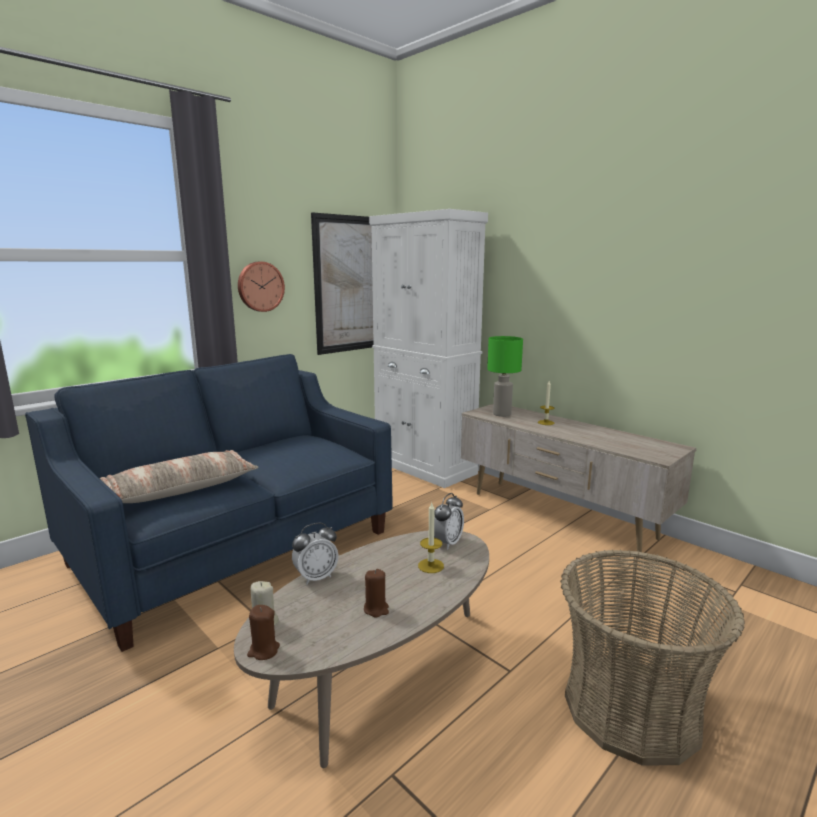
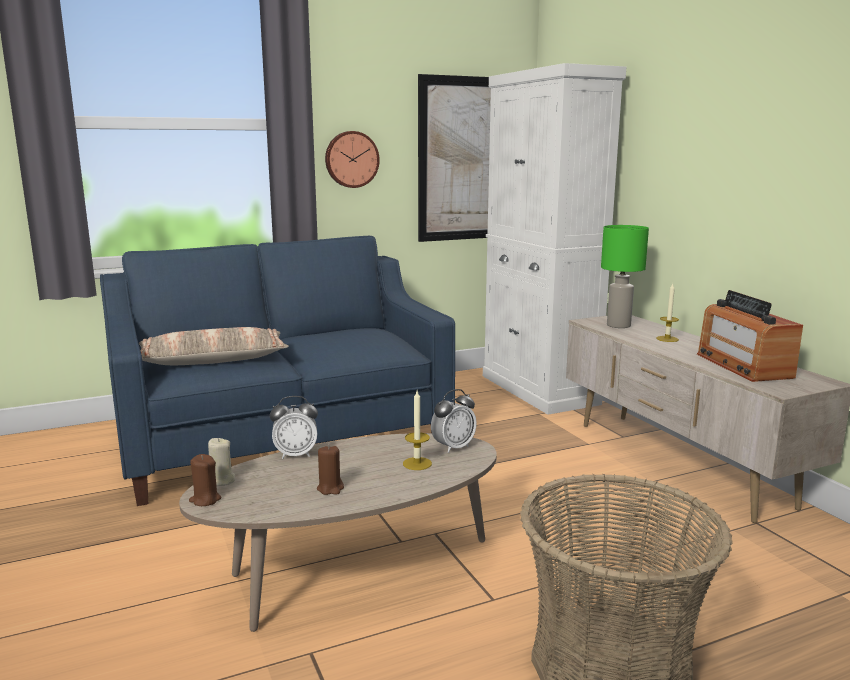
camera: 20 degrees right, 0 degrees up
none -> radio [697,290,803,382]

